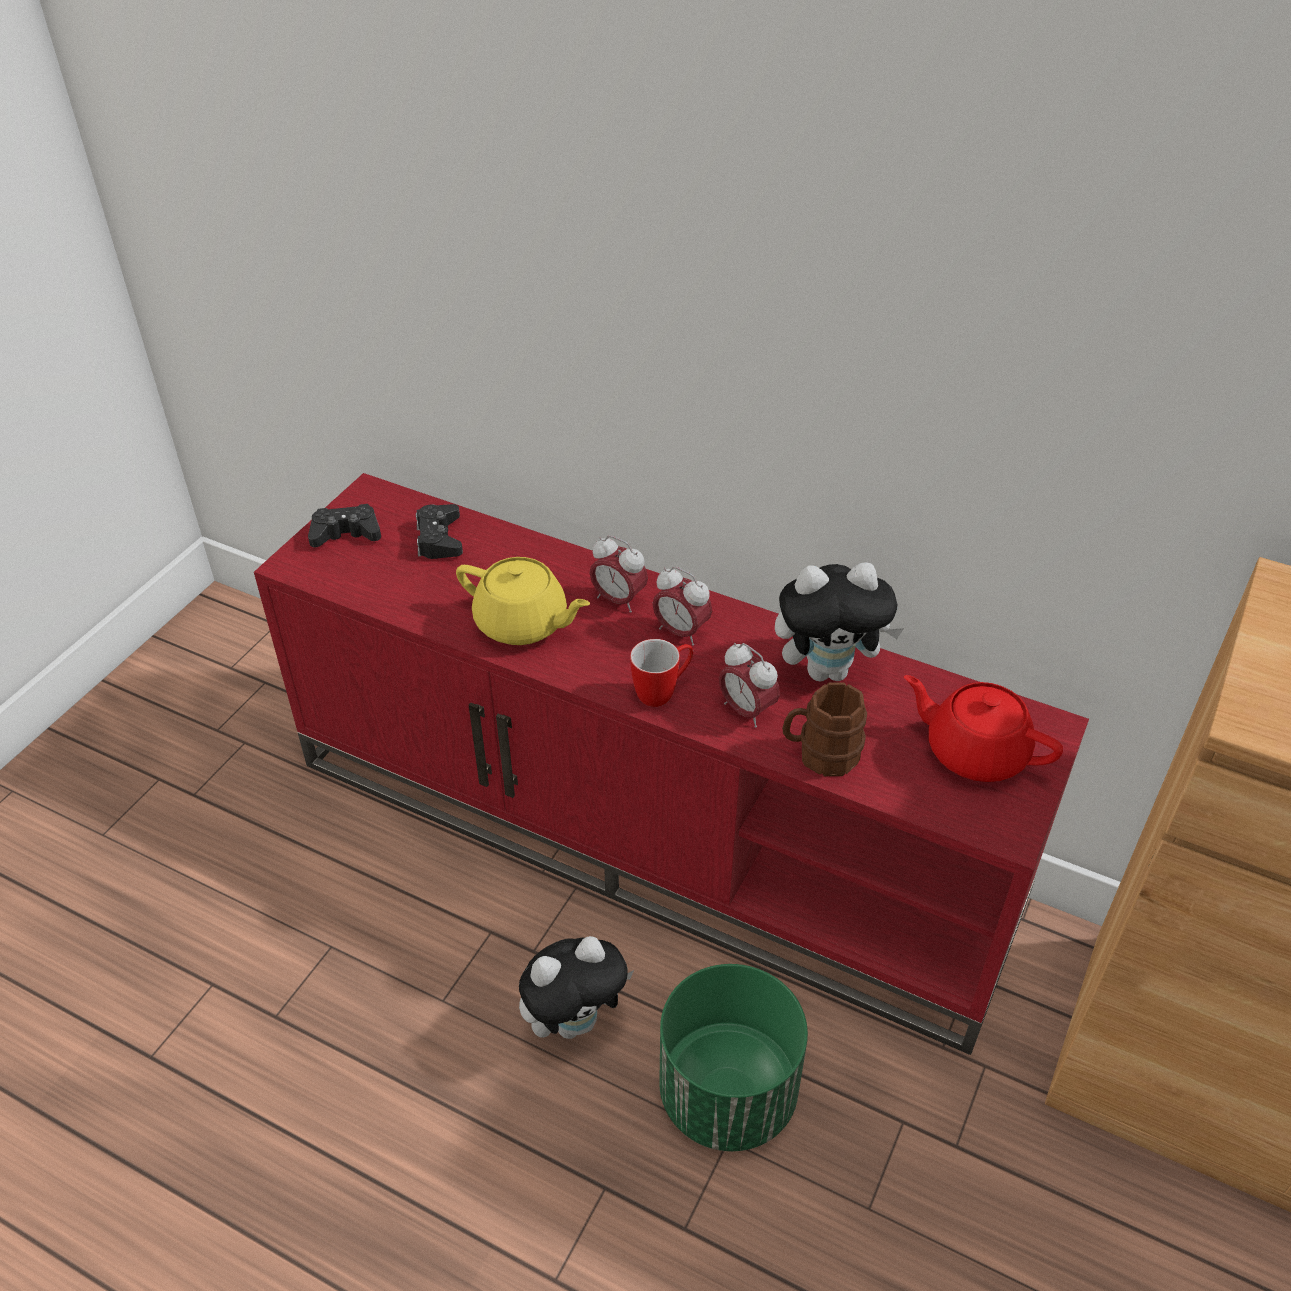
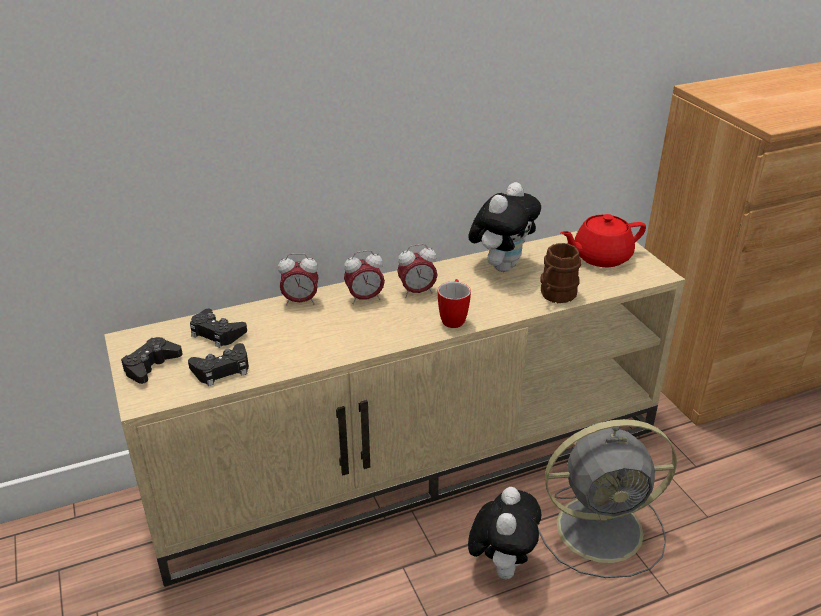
camera: 50 degrees left, 10 degrees down
red tv stand [254,473,1089,1055] -> beige tv stand [104,231,685,587]
yellow teapot [456,557,590,645] -> none
green planter [659,964,808,1151] -> grey fan [538,419,677,578]
alarm clock [719,643,780,728] -> alarm clock moved to [278,253,319,305]
none -> black game controller [188,343,249,386]

